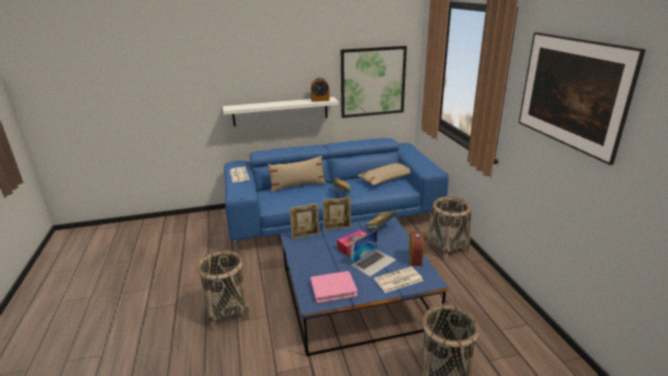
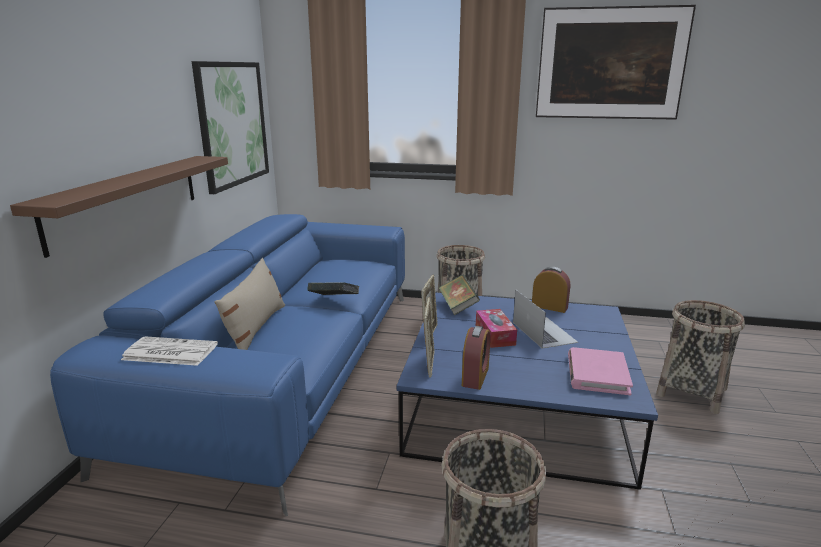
camera: 65 degrees left, 5 degrees down
white shelf [223,97,339,127] -> brown shelf [10,156,228,258]
alarm clock [311,78,330,102] -> alarm clock moved to [462,326,490,390]
beige pillow [357,163,411,186] -> none
newspaper [374,266,423,293] -> none

